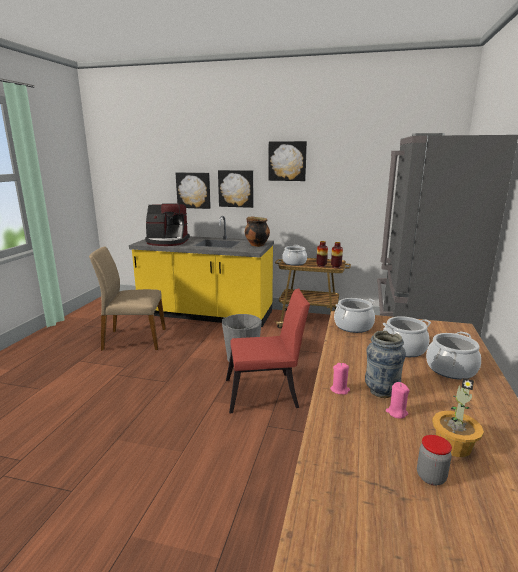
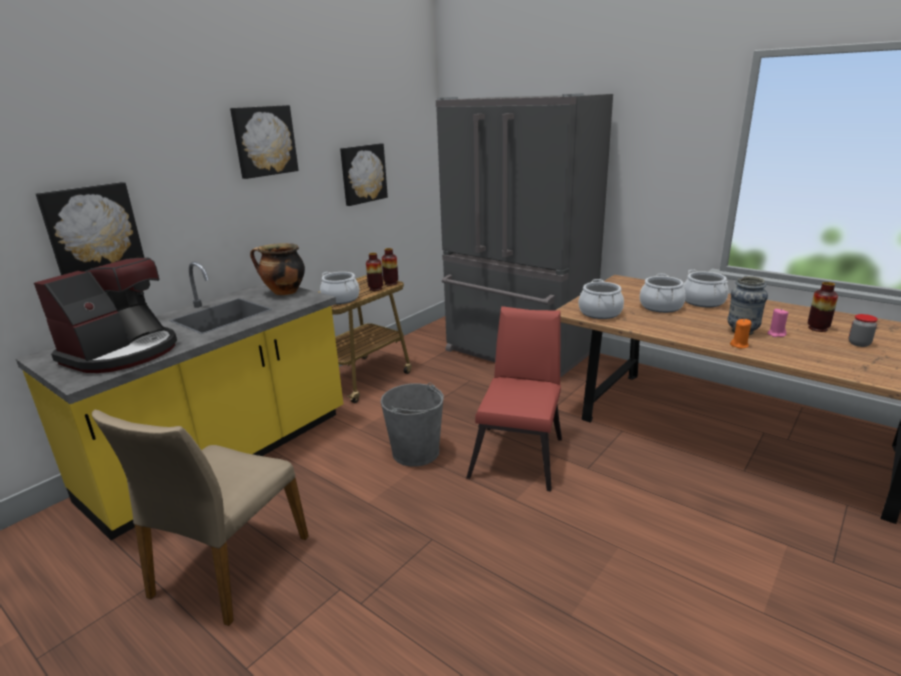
camera: 65 degrees left, 5 degrees up
picture [218,170,253,208] -> picture moved to [340,143,388,206]
pink candle [330,363,350,395] -> orange candle [730,319,751,348]
potted plant [432,378,484,457] -> vase [808,282,838,332]

